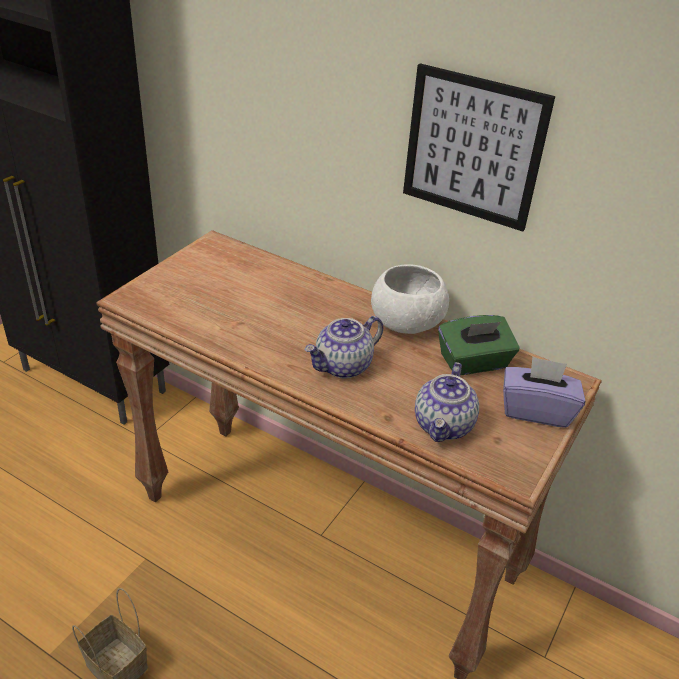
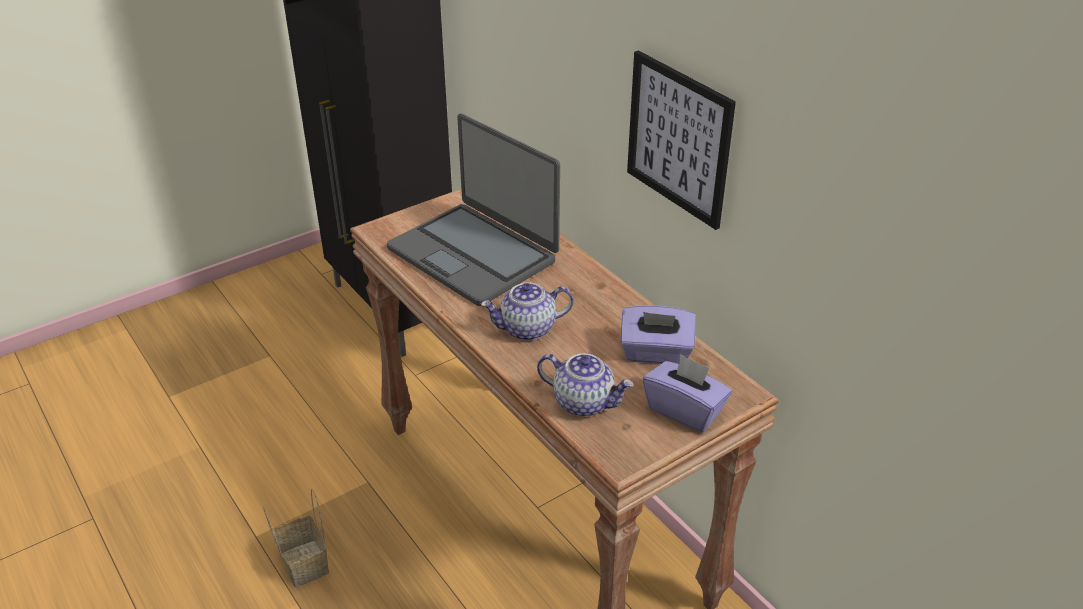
camera: 25 degrees right, 0 degrees up
white bowl [371,264,449,334] -> none
teapot [415,362,479,442] -> teapot turned 105 degrees counterclockwise [537,353,634,417]
green tissue box [438,315,520,375] -> purple tissue box [621,305,696,364]
none -> laptop [387,113,560,306]

